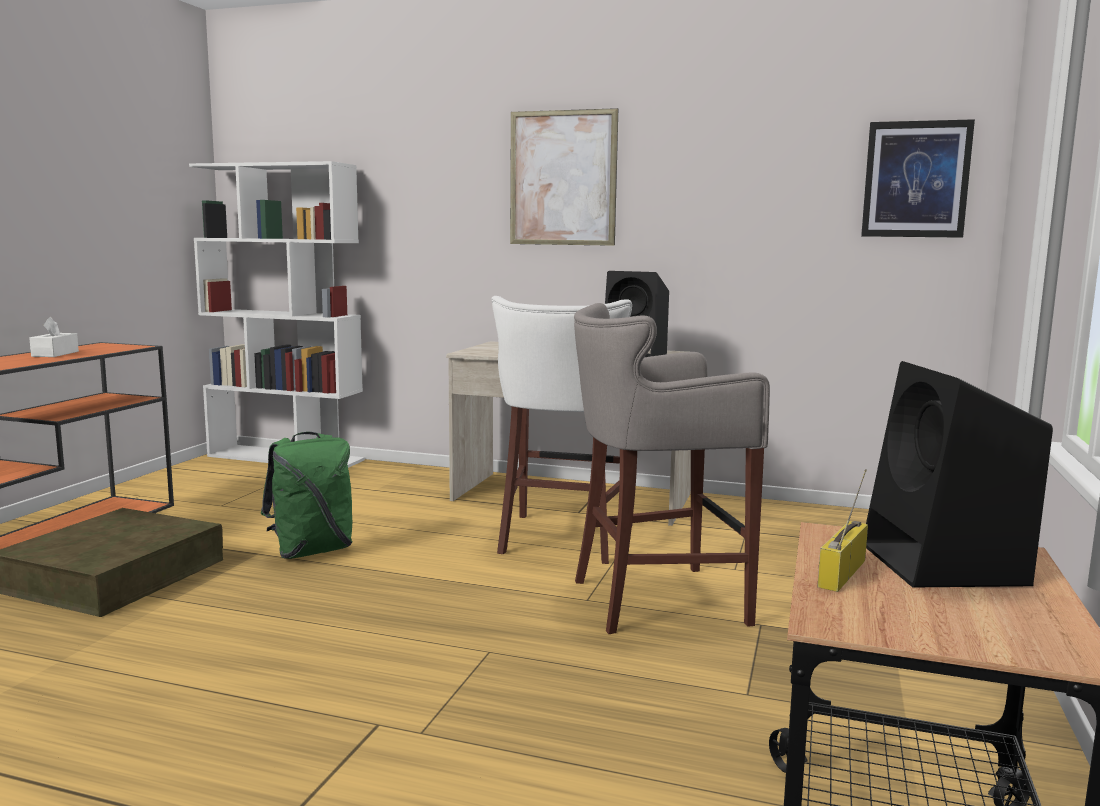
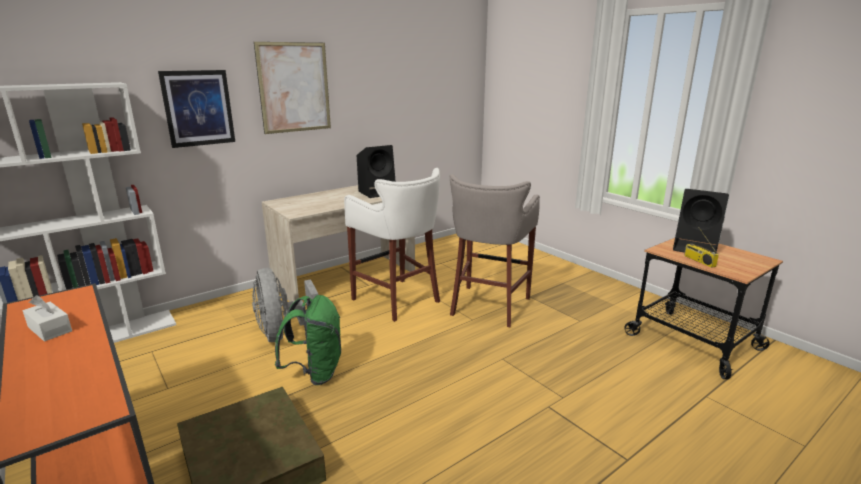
camera: 55 degrees left, 10 degrees up
picture [861,119,975,238] -> picture moved to [158,70,235,148]
none -> grey fan [252,268,318,342]

